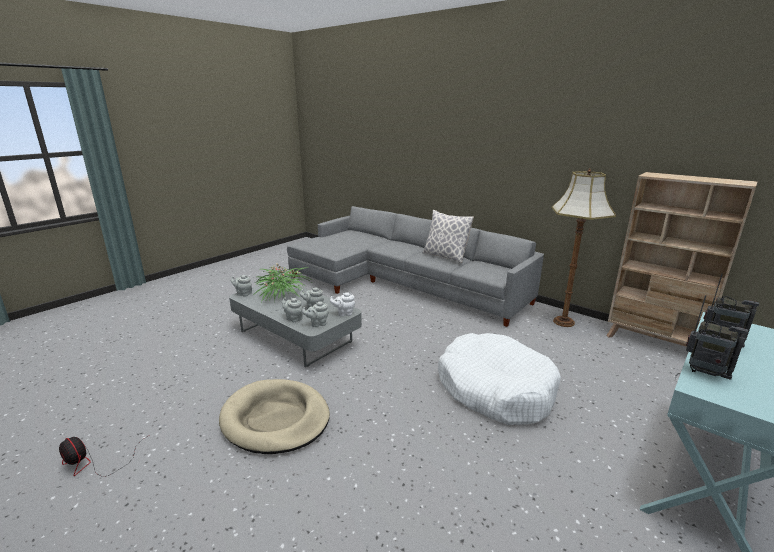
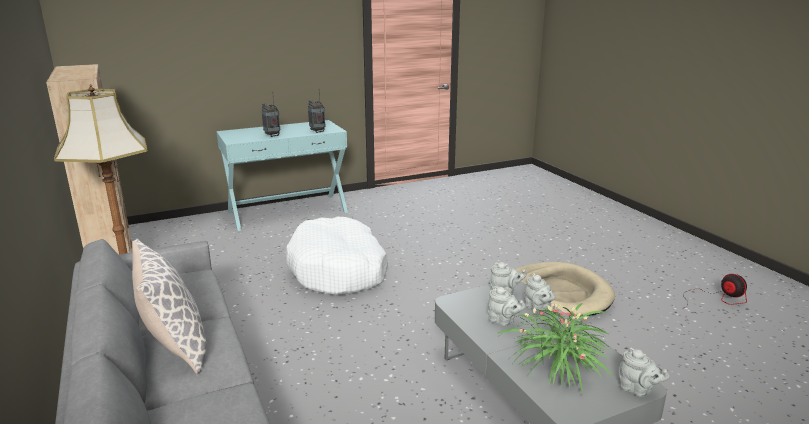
camera: 155 degrees left, 0 degrees up
white teapot [330,292,355,316] -> none

